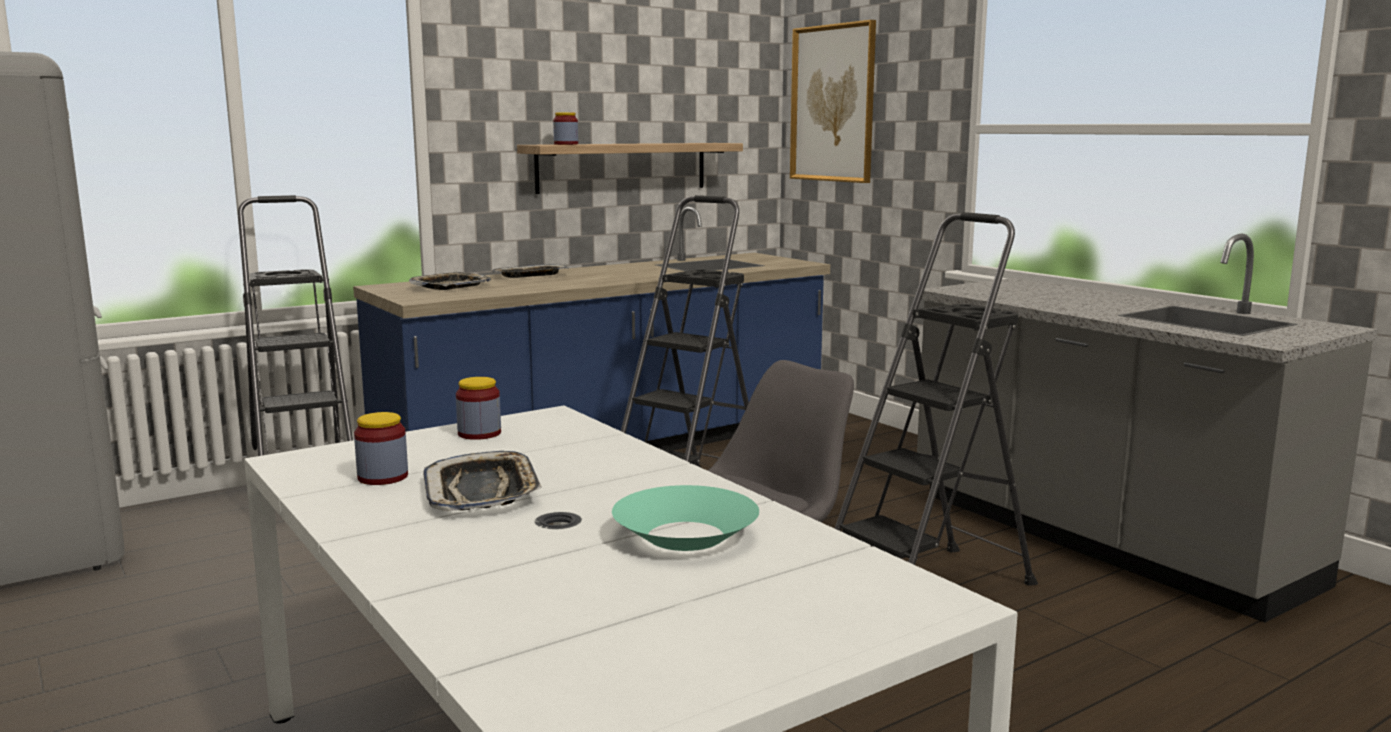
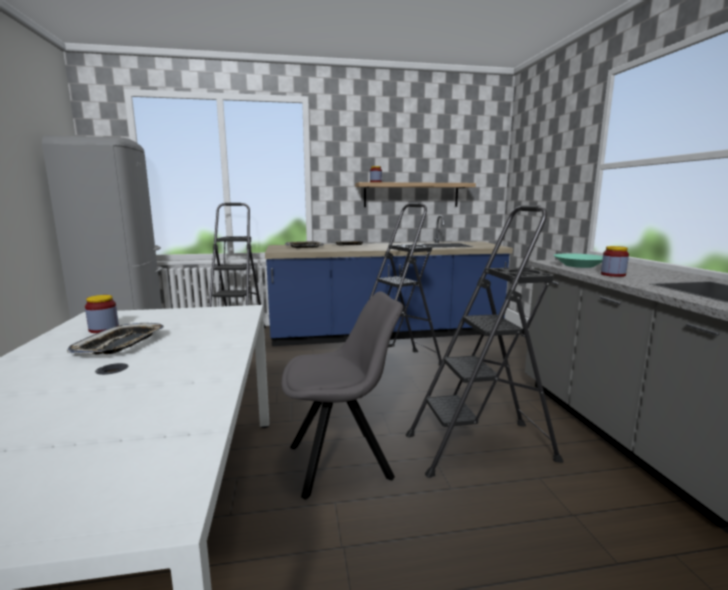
camera: 25 degrees right, 0 degrees up
jar [456,377,501,440] -> jar moved to [601,246,629,277]
turquoise bowl [612,485,759,551] -> turquoise bowl moved to [553,253,603,268]
picture [790,20,876,183] -> none

